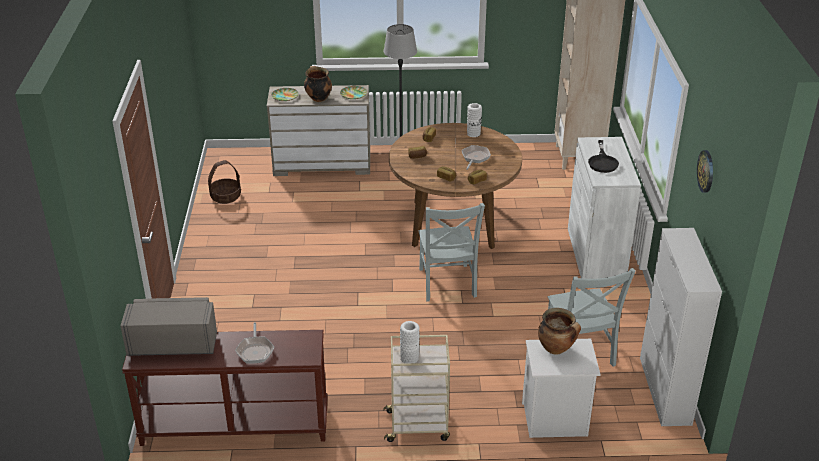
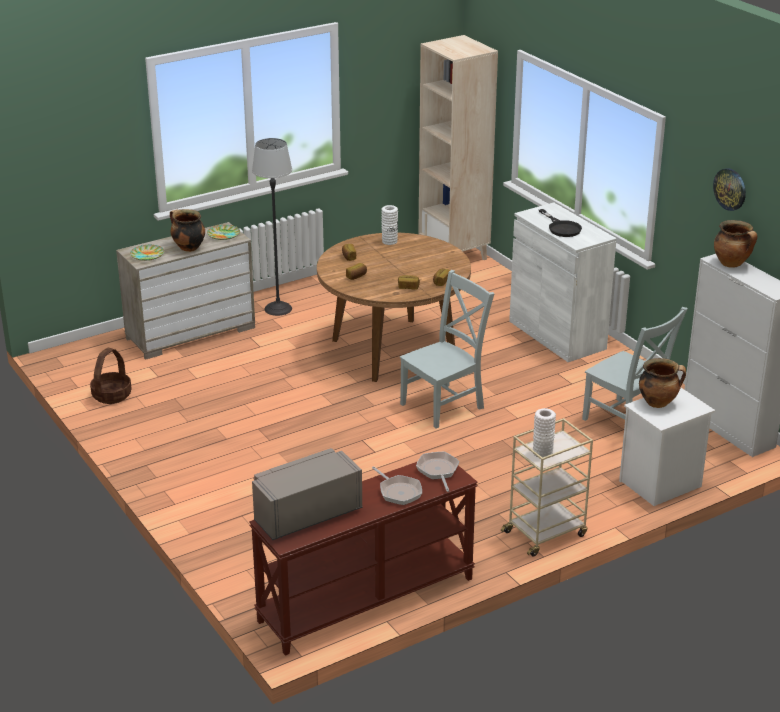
camera: 30 degrees left, 5 degrees down
grey chair [419,203,485,302] -> grey chair turned 90 degrees counterclockwise [400,270,495,429]
frying pan [462,145,491,170] -> frying pan moved to [416,452,459,492]
none -> cooking pot [714,220,757,268]

